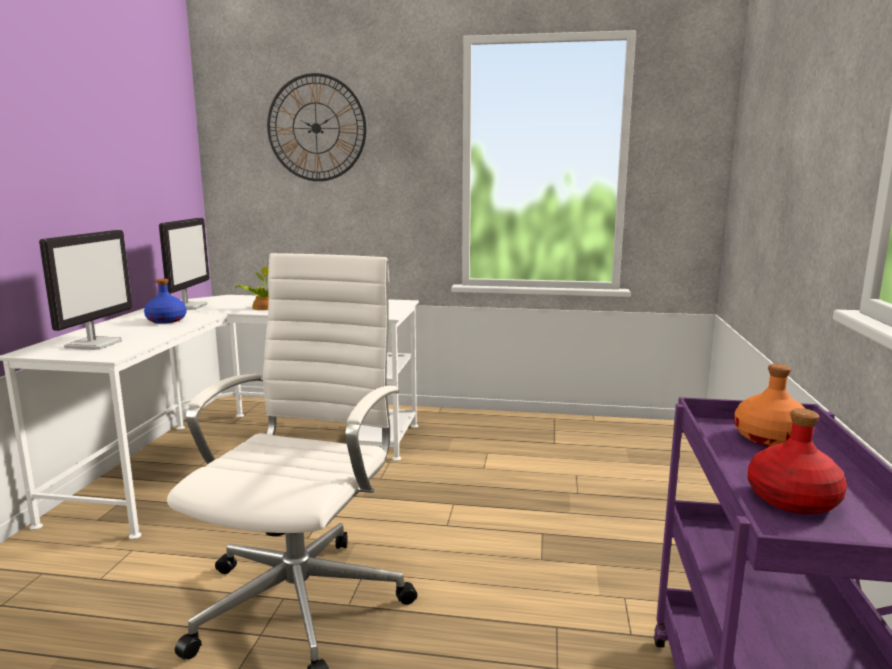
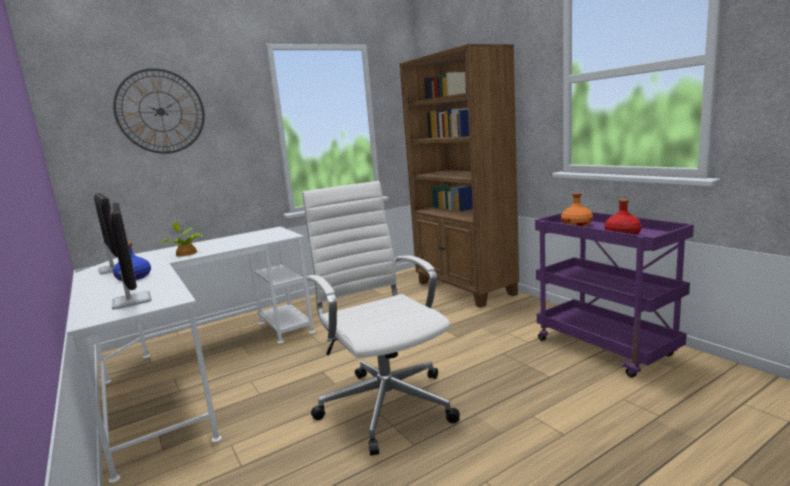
camera: 40 degrees left, 0 degrees up
none -> brown bookcase [400,44,519,308]

